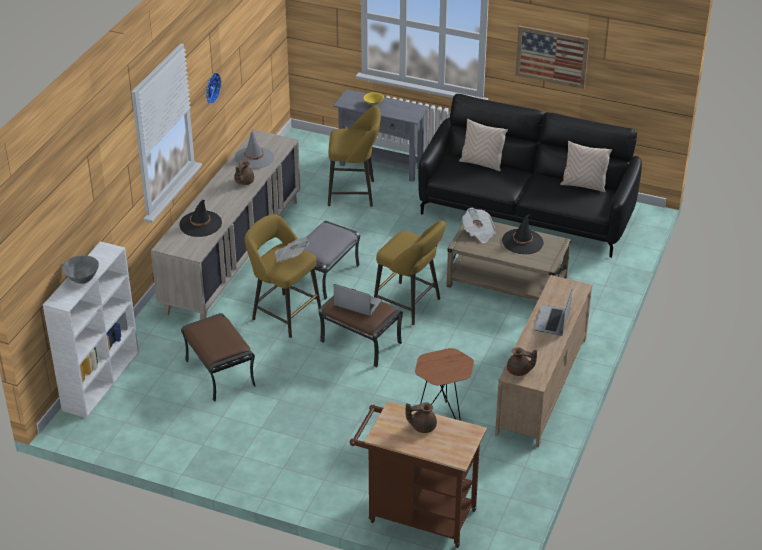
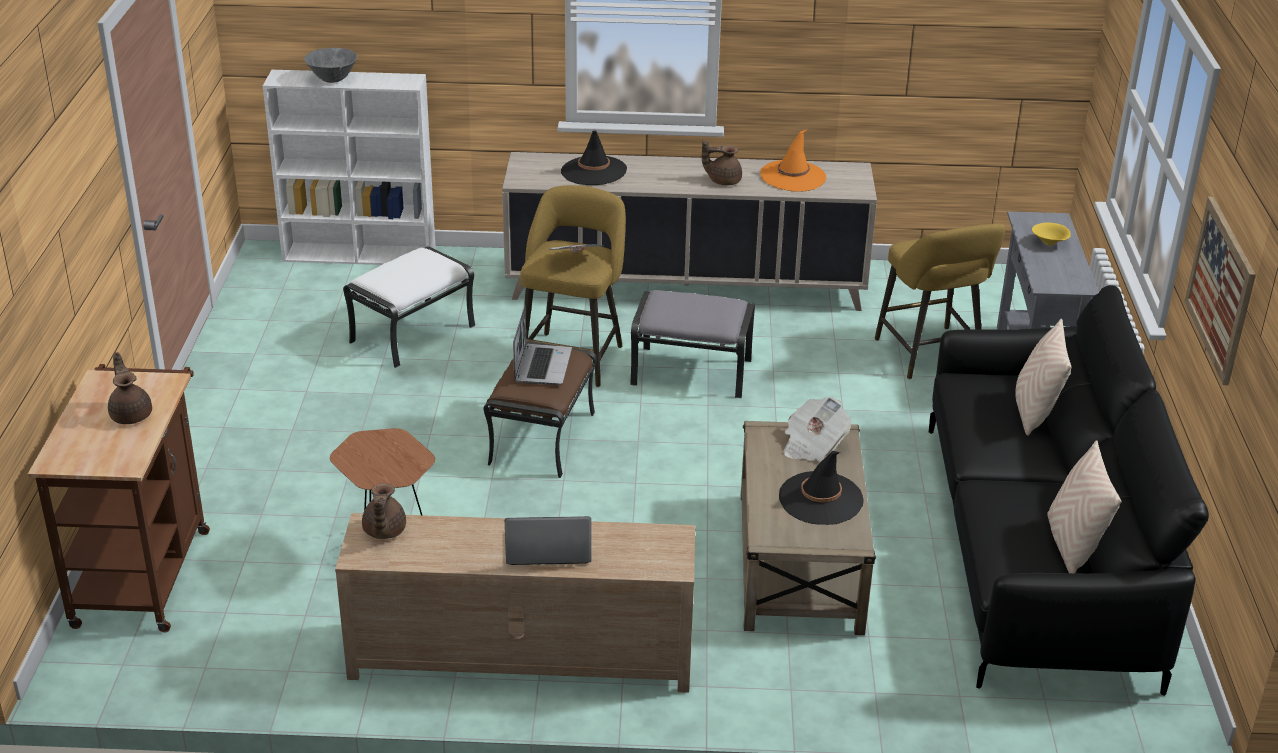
camera: 70 degrees right, 5 degrees down
brown ottoman [181,313,255,402] -> white ottoman [343,246,475,368]
wall clock [206,73,221,105] -> none
grey hat [234,130,274,169] -> orange hat [760,129,826,192]
yellow stool [374,221,446,325] -> none

